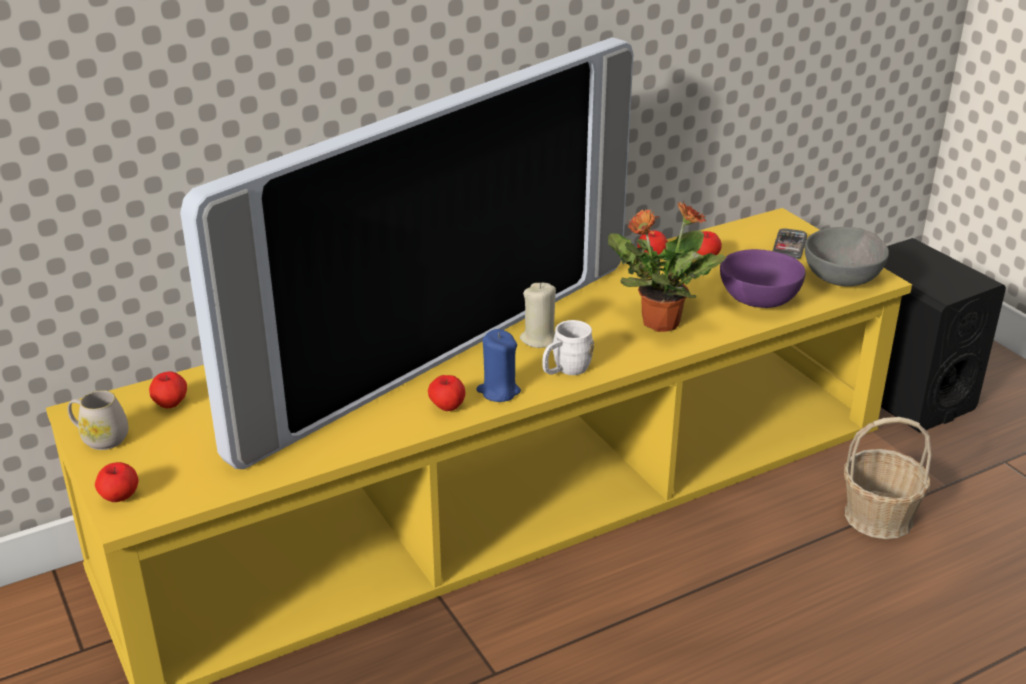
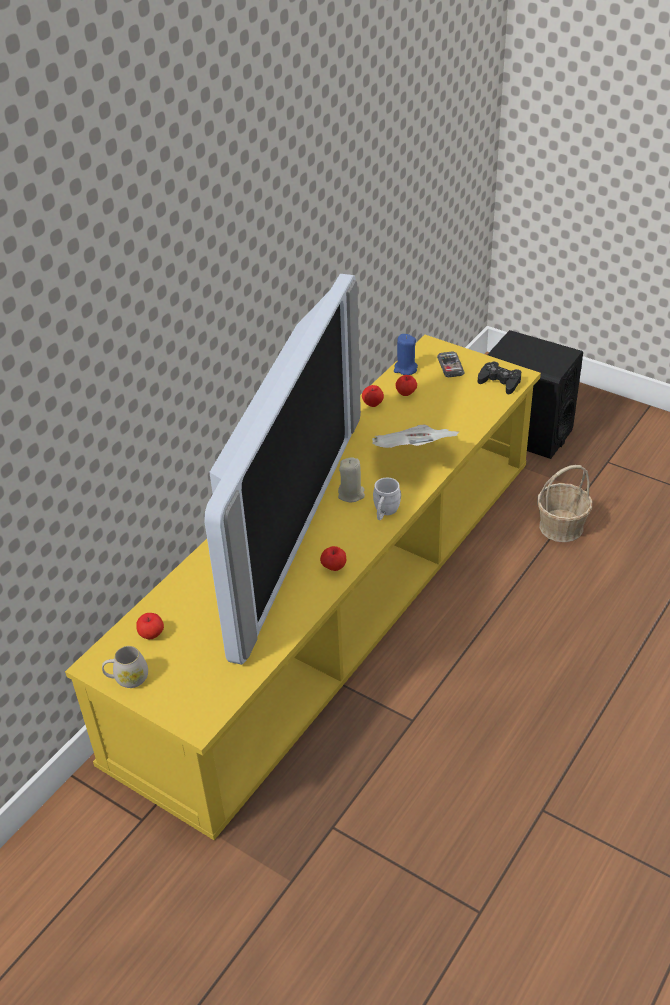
camera: 25 degrees left, 10 degrees up
apple [95,462,138,502] -> none
blue candle [476,329,521,402] -> blue candle moved to [394,334,418,375]
potted plant [608,201,726,332] -> newspaper [372,425,459,448]
purple bowl [720,249,806,308] -> none
grey bowl [805,227,889,286] -> black game controller [478,361,521,394]

